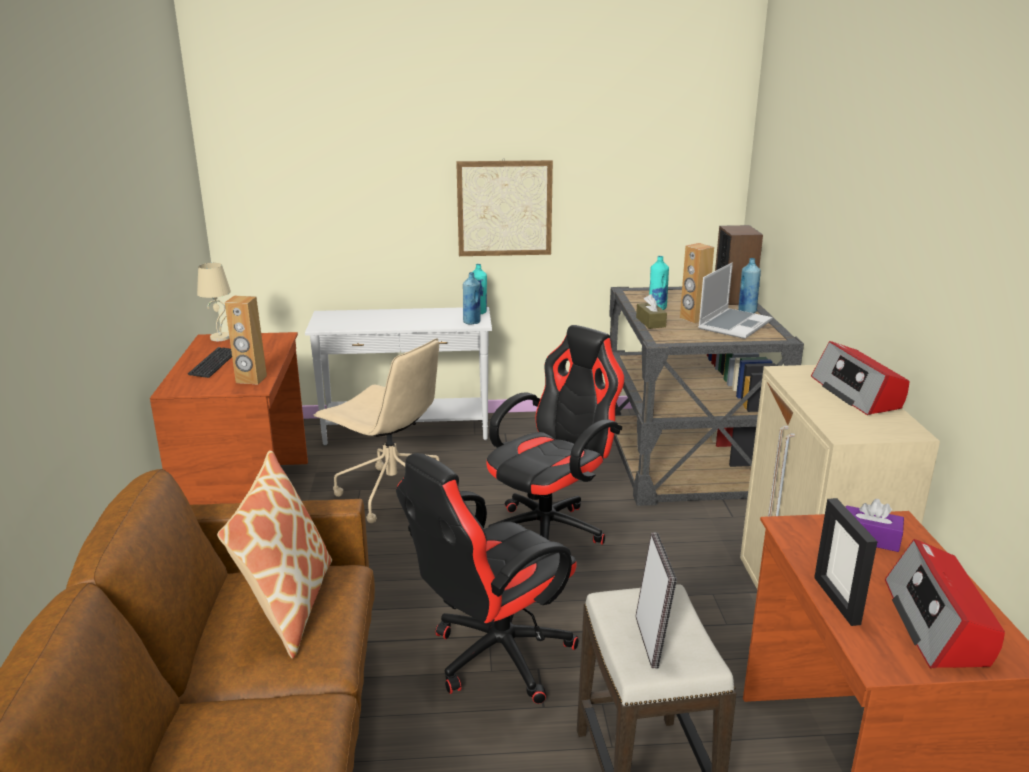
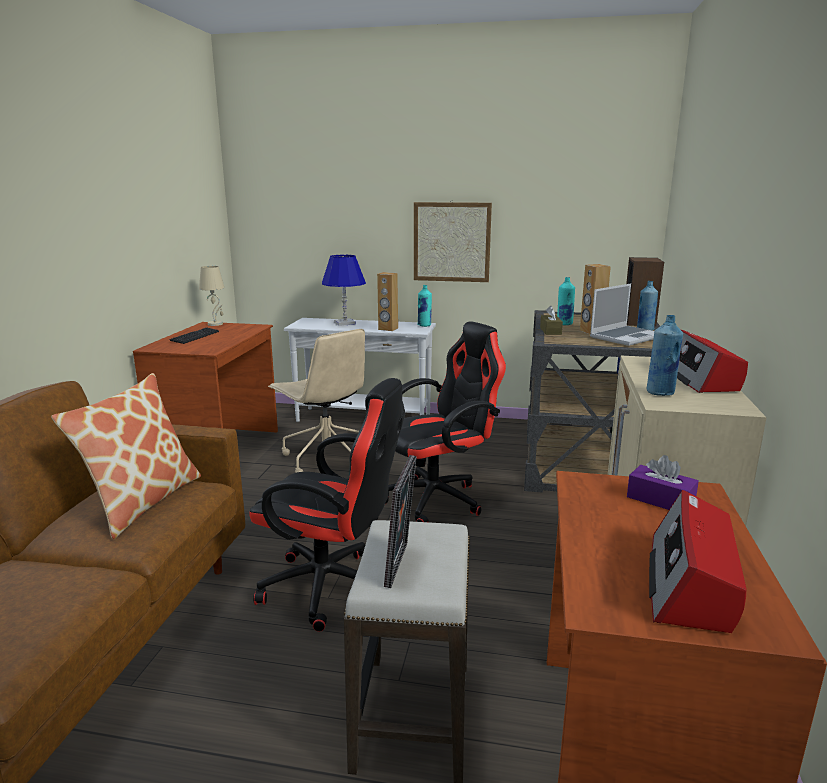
camera: 15 degrees right, 5 degrees down
brown speaker [225,296,267,384] -> brown speaker moved to [377,272,398,331]
black office chair [396,453,579,704] -> black office chair turned 135 degrees counterclockwise [249,378,405,632]
blue bottle [463,272,480,325] -> blue bottle moved to [647,315,683,396]
picture frame [814,498,877,626] -> none
none -> blue table lamp [322,255,366,326]

